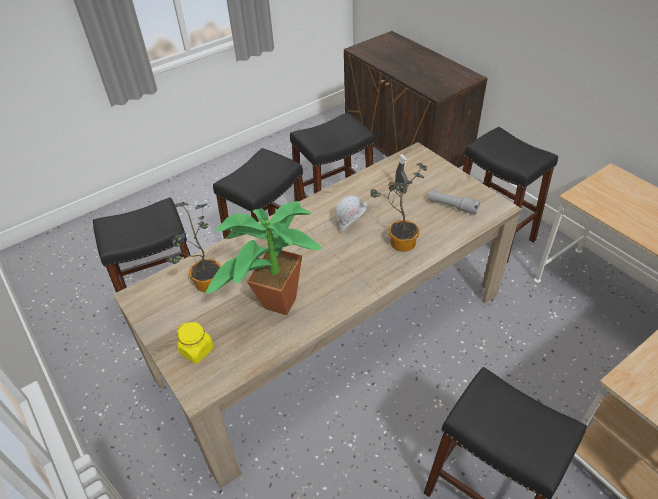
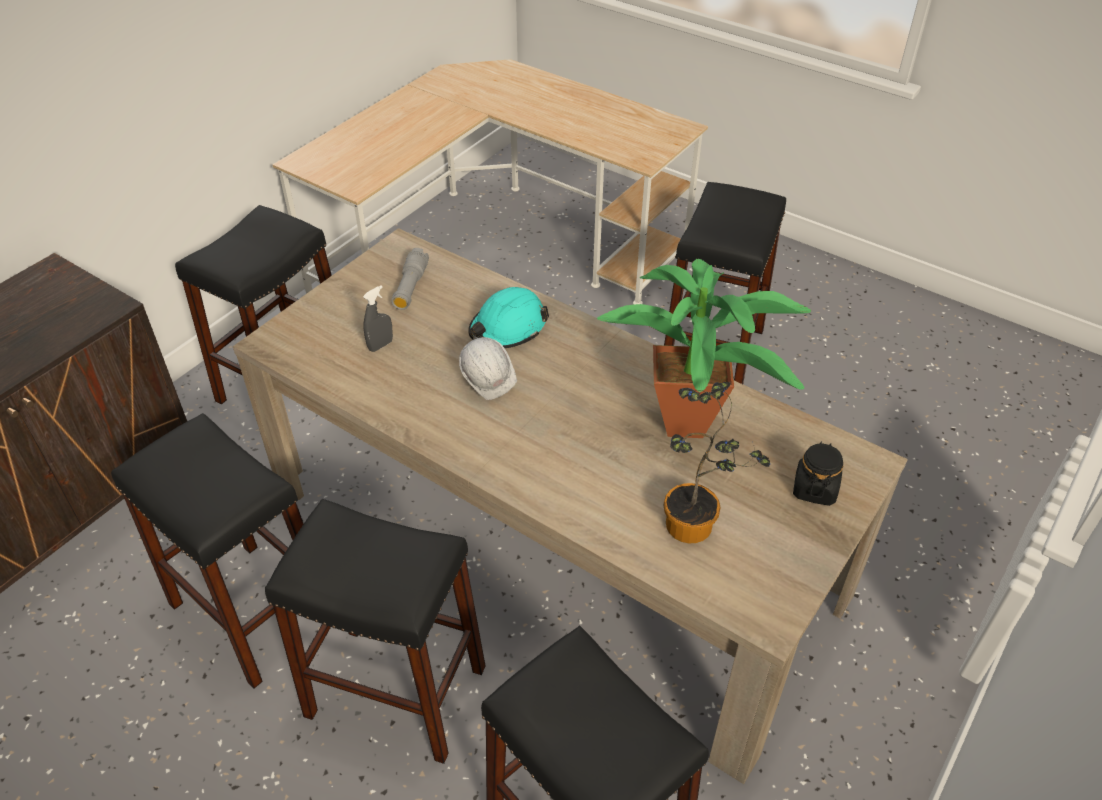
camera: 110 degrees left, 0 degrees up
yellow jar [177,322,214,363] -> black jar [793,441,843,506]
potted plant [370,163,427,252] -> turquoise hard hat [468,287,549,348]

